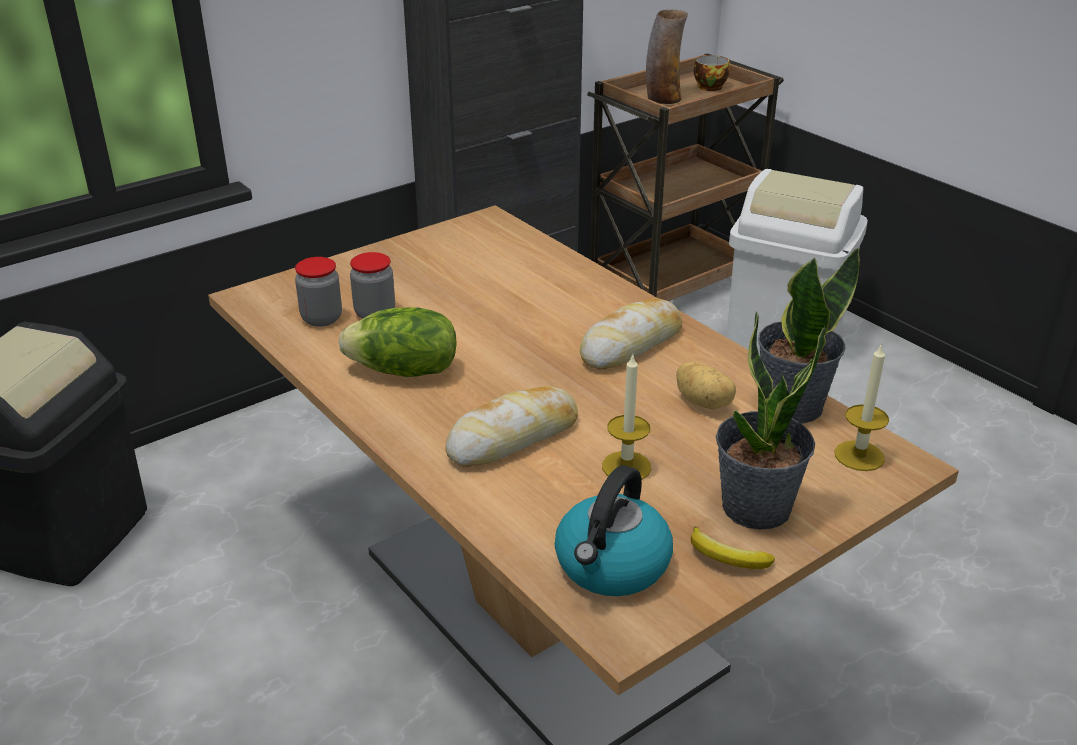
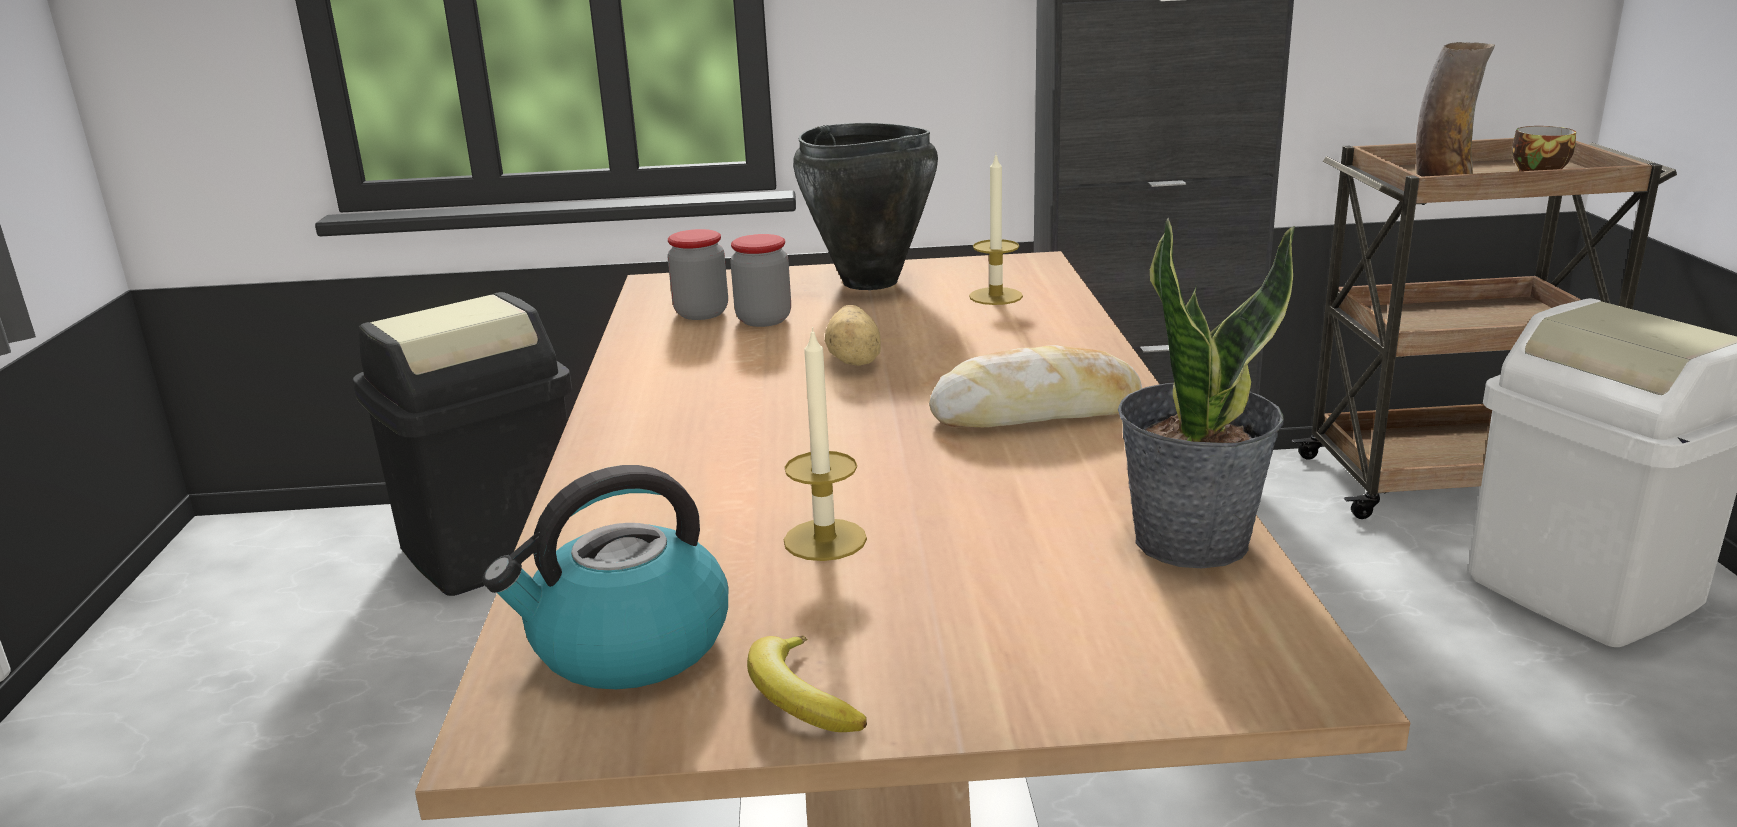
camera: 35 degrees right, 10 degrees down
lettuce [339,308,457,377] -> none
bread [445,386,578,467] -> none
potato [676,362,736,409] -> potato moved to [825,305,881,366]
potted plant [716,312,826,529] -> none
candle [835,343,889,471] -> candle moved to [969,155,1023,305]
none -> black cooking pot [793,123,938,290]

